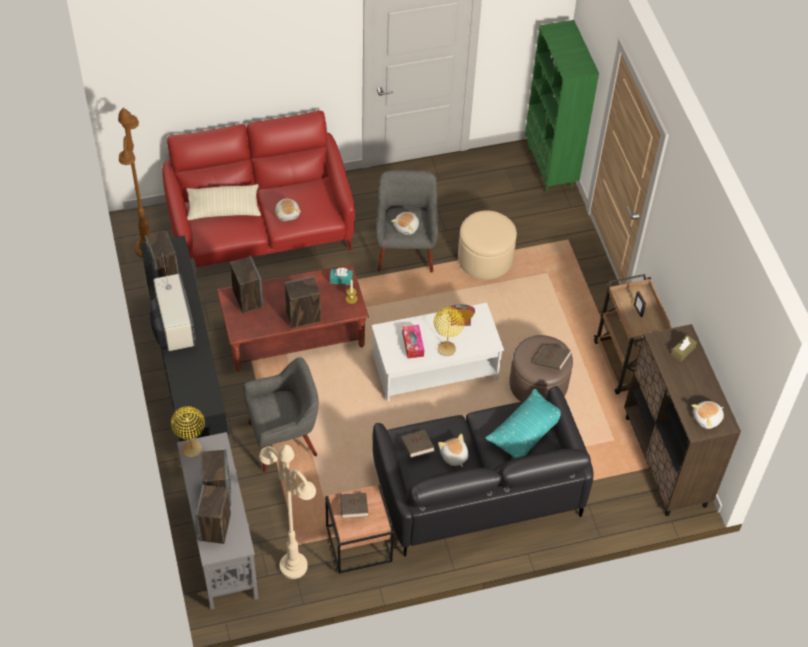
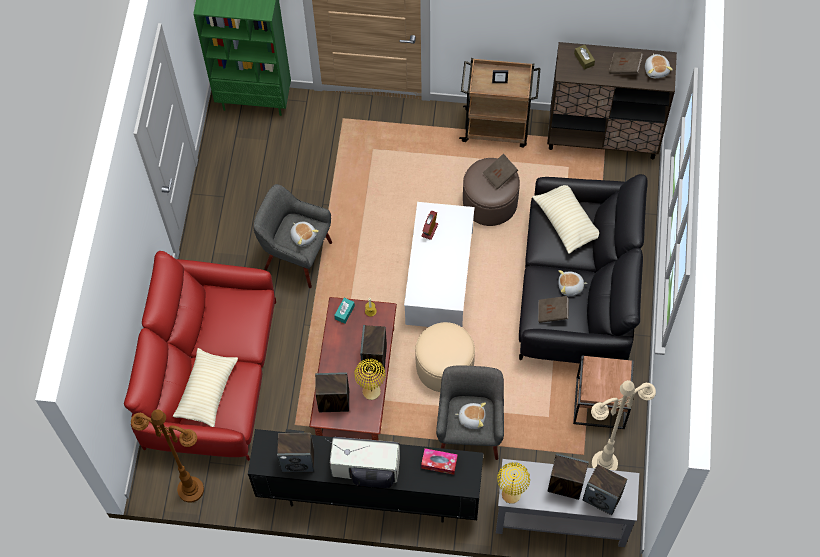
camera: 65 degrees left, 10 degrees up
plush toy [275,199,301,221] -> plush toy moved to [455,402,486,429]
brown book [340,493,369,519] -> brown book moved to [609,52,643,74]
tissue box [402,325,424,358] -> tissue box moved to [421,448,458,475]
yellow table lamp [434,307,465,356] -> yellow table lamp moved to [354,359,386,400]
beige ottoman [458,210,517,280] -> beige ottoman moved to [415,322,475,392]
turquoise pillow [485,388,561,458] -> beige pillow [532,185,599,254]

